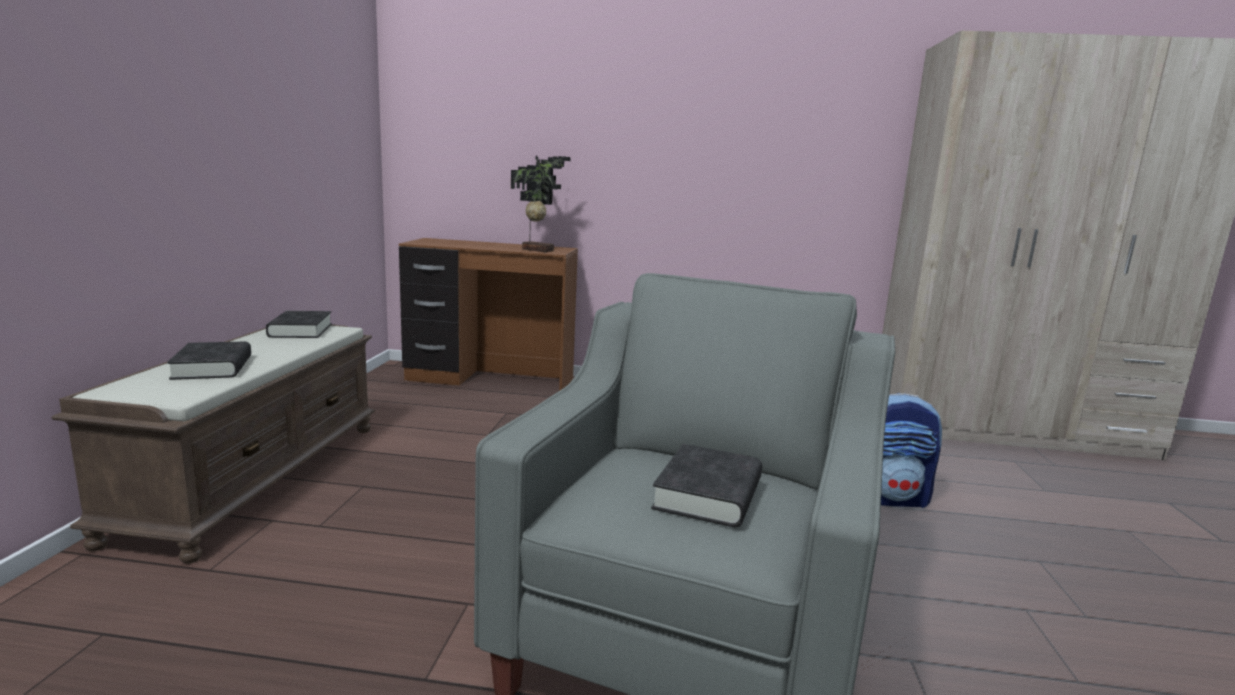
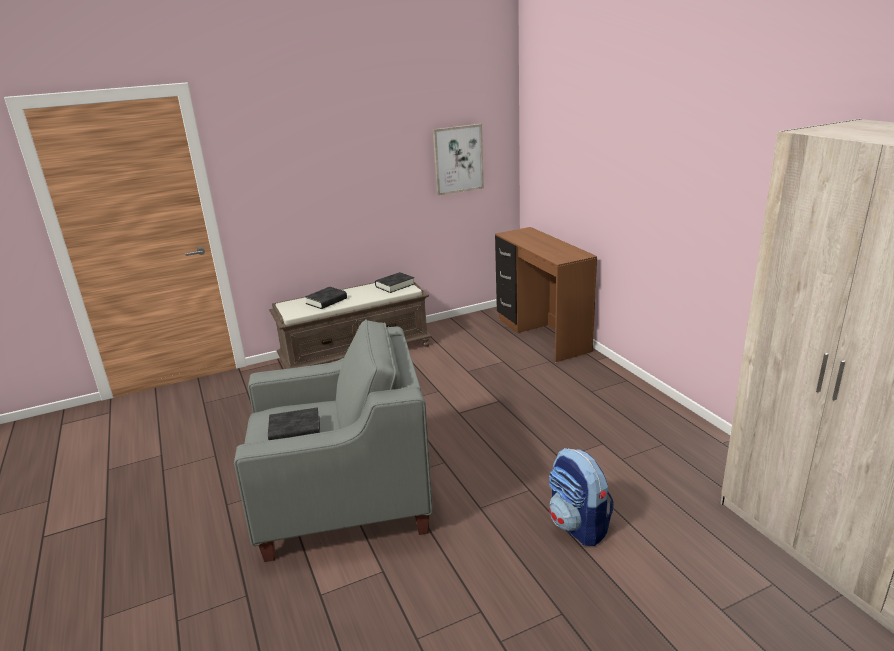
camera: 60 degrees right, 10 degrees up
potted plant [511,156,571,252] -> none
none -> picture [433,124,484,195]

